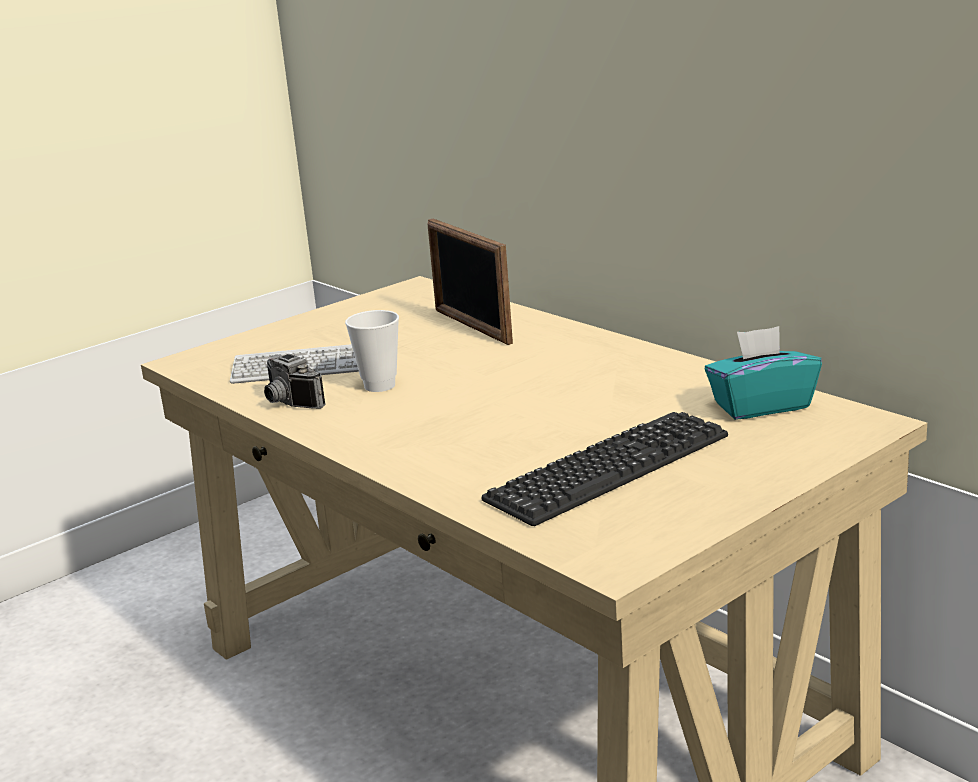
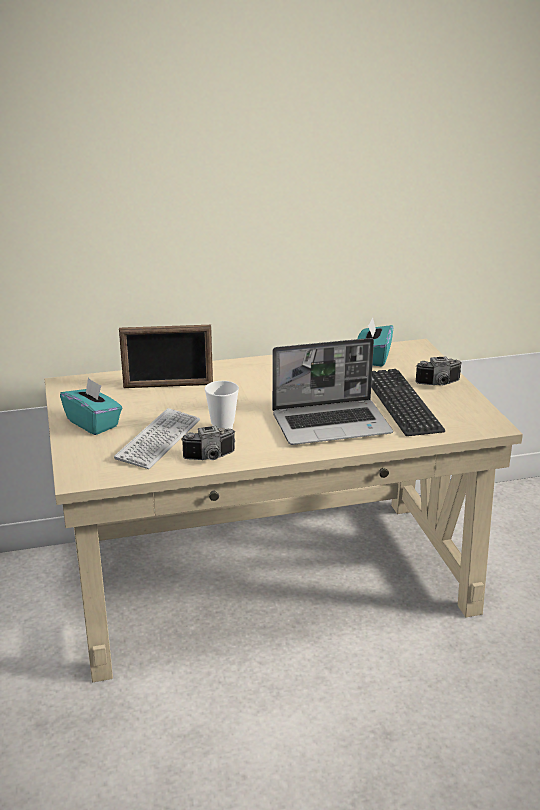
camera: 65 degrees left, 5 degrees up
none -> turquoise tissue box [60,378,122,435]
none -> laptop [272,338,393,445]
none -> camera [415,356,462,385]

